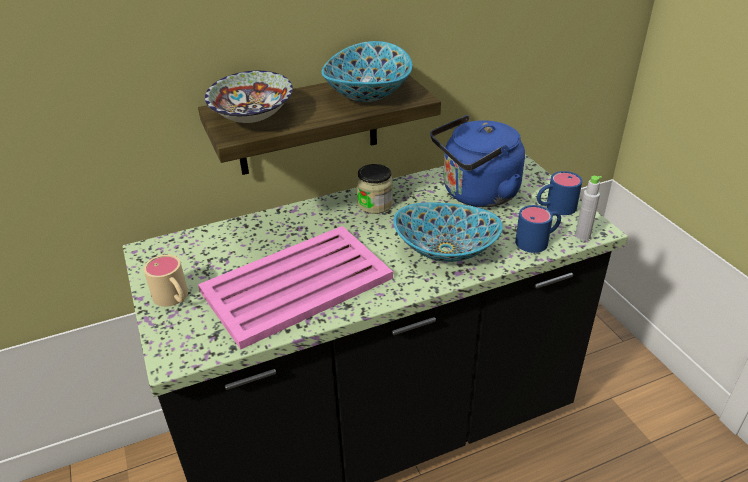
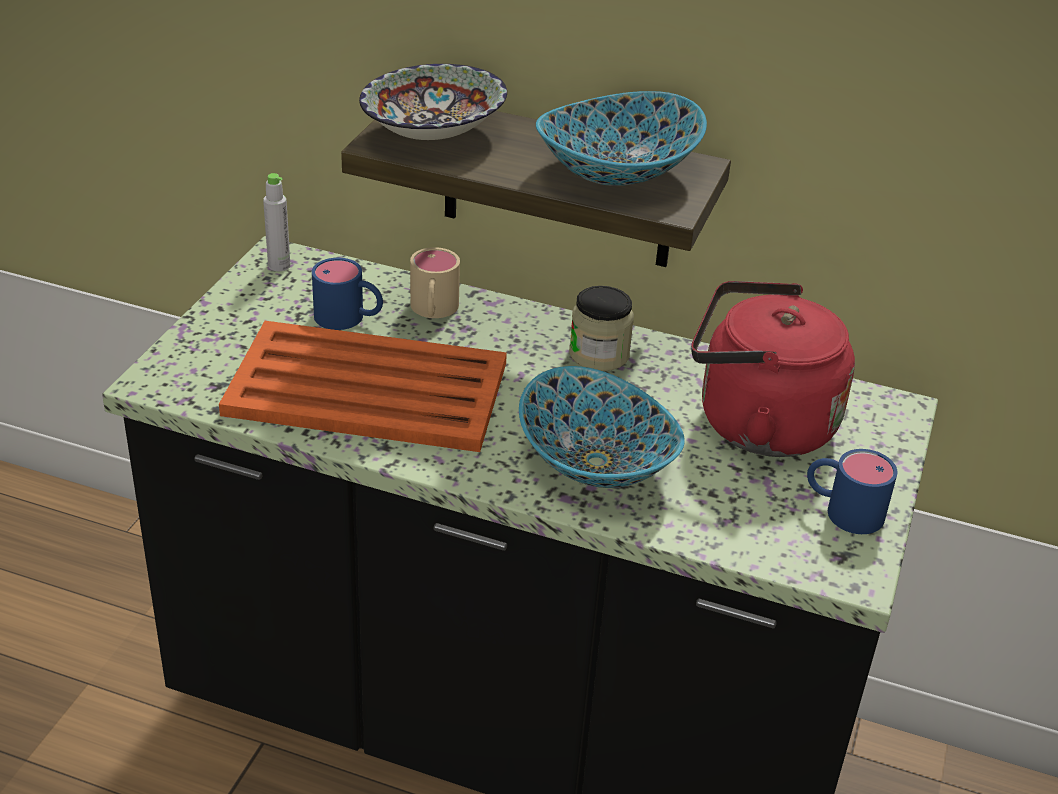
camera: 40 degrees right, 0 degrees up
beige mug [143,255,188,307] -> beige mug moved to [410,247,460,318]
pink tray [198,226,393,350] -> orange tray [219,321,507,452]
blue kettle [430,115,525,207] -> red kettle [691,281,855,457]
blue mug [515,205,561,253] -> blue mug moved to [312,258,383,330]
grey bottle [575,176,602,241] -> grey bottle moved to [263,173,290,271]

